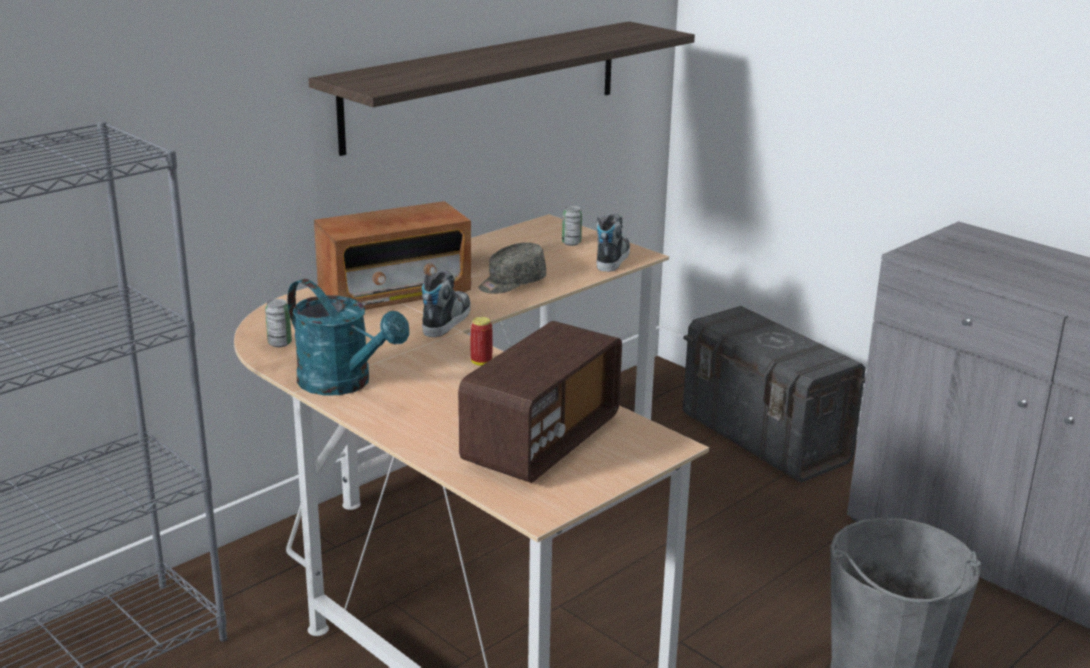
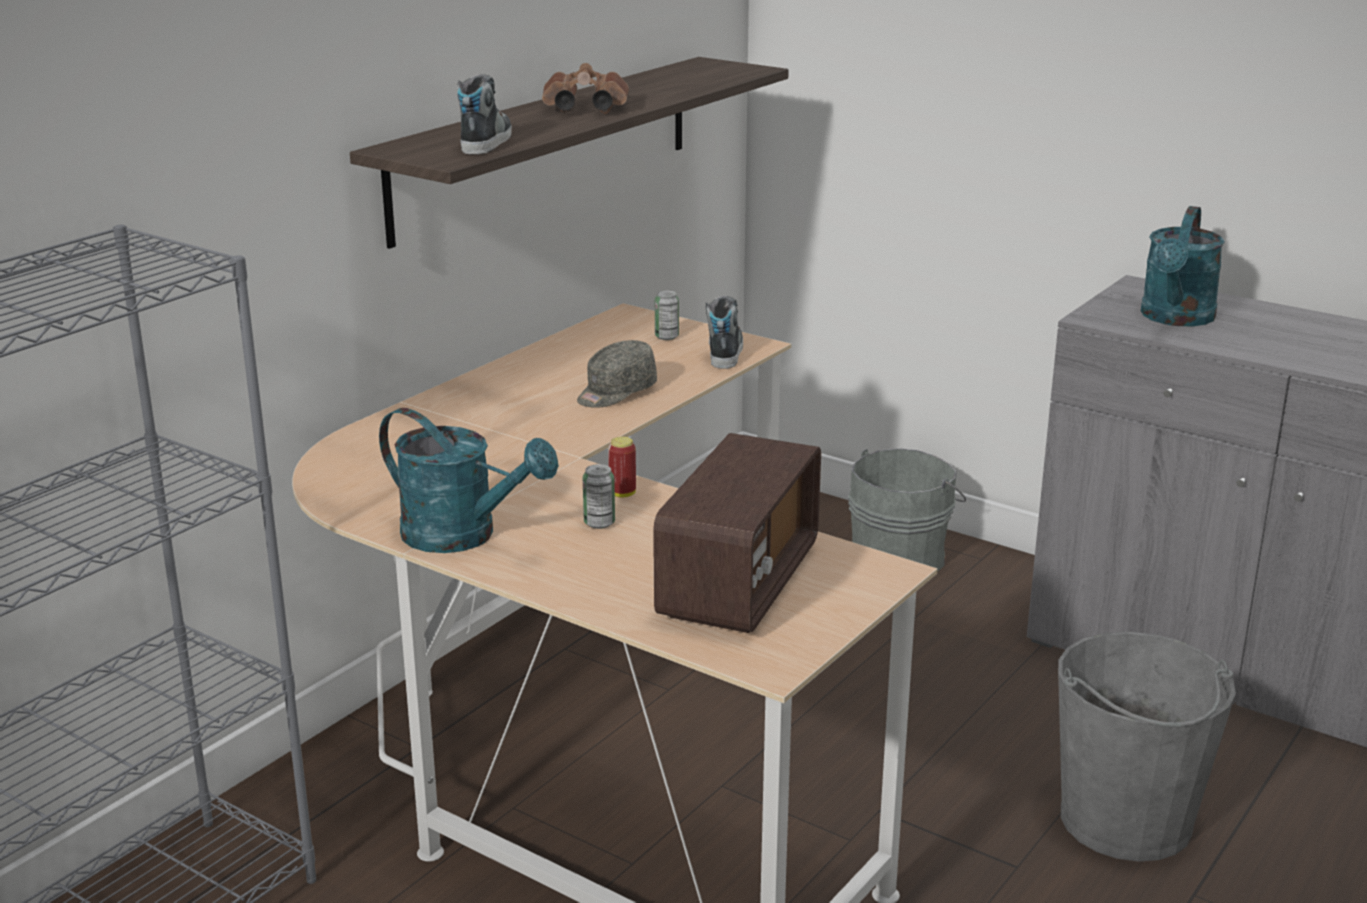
camera: 10 degrees left, 0 degrees up
can [265,299,292,347] -> can moved to [583,464,615,529]
radio [314,201,471,310] -> none
shoe [422,270,471,337] -> shoe moved to [457,74,512,155]
grey storage box [683,306,866,483] -> grey bucket [848,448,966,572]
none -> brown binoculars [542,63,629,114]
none -> turquoise watering can [1141,206,1225,326]

